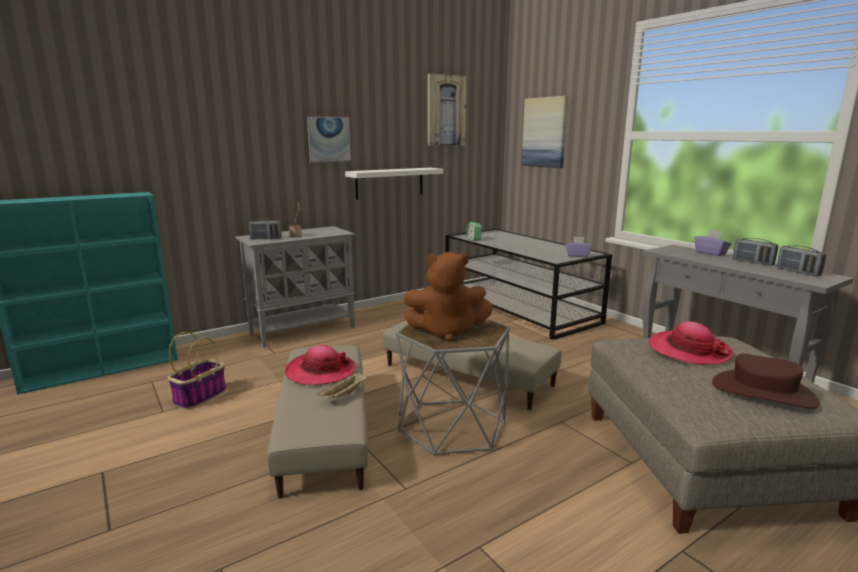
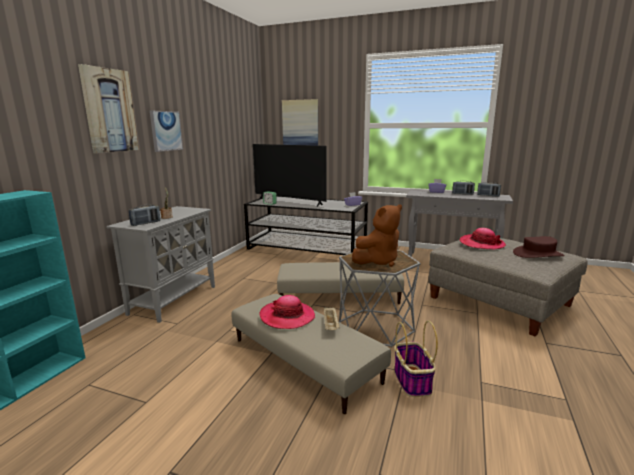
camera: 35 degrees left, 0 degrees up
basket [168,332,226,410] -> basket moved to [394,321,438,397]
white shelf [345,168,443,200] -> none
picture [428,74,466,146] -> picture moved to [78,64,139,153]
none -> television [253,144,327,207]

